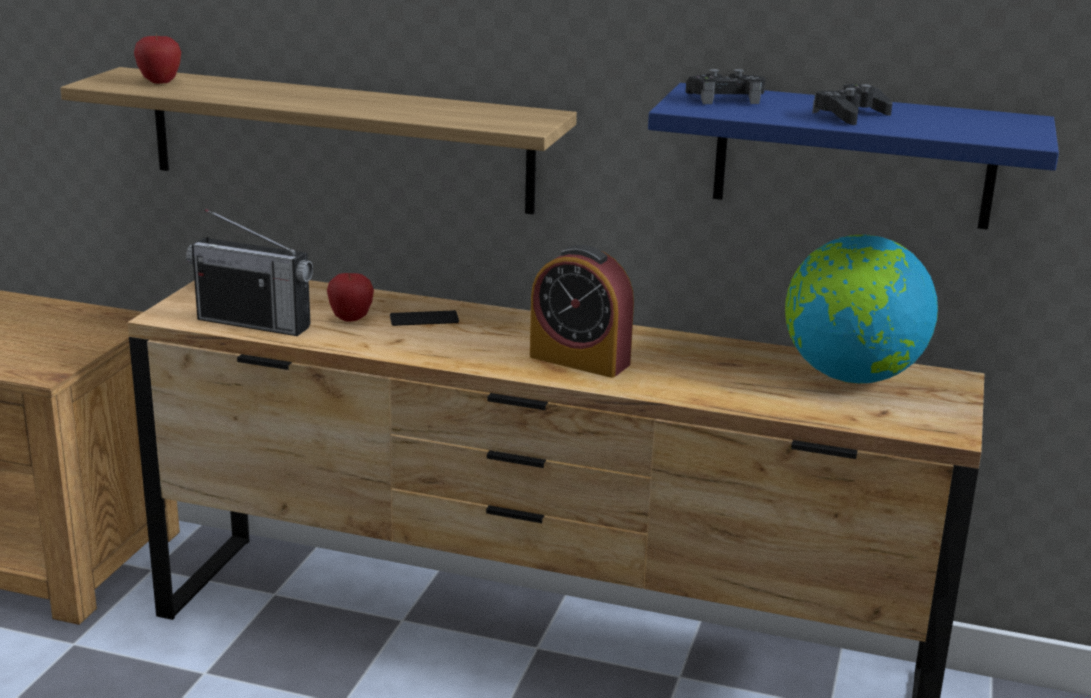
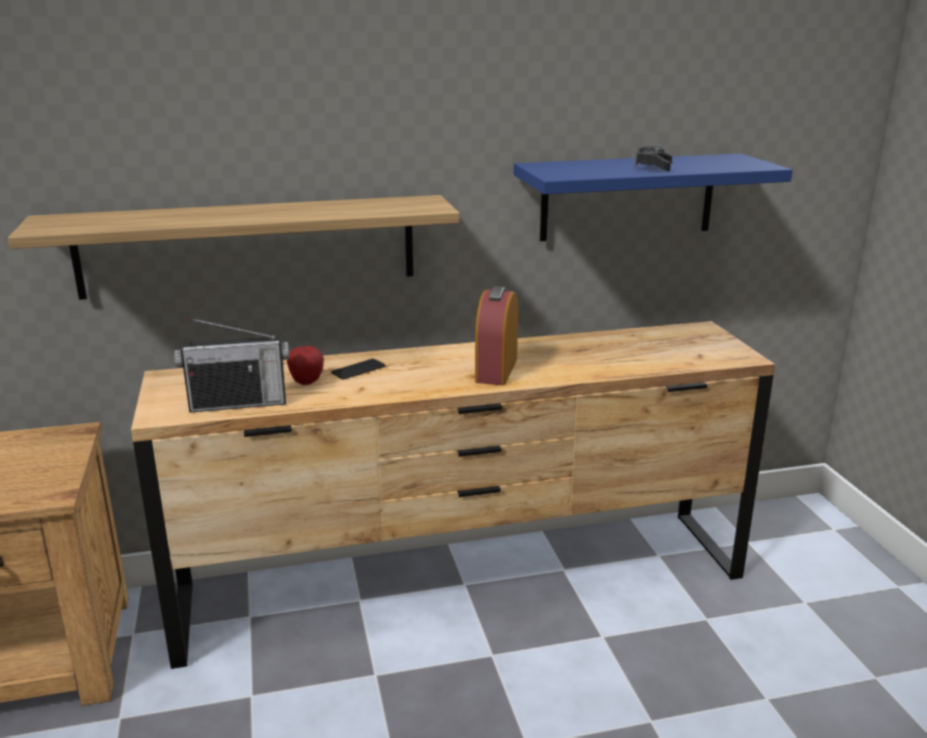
camera: 30 degrees left, 0 degrees up
apple [134,34,181,84] -> none
alarm clock [530,245,634,378] -> alarm clock turned 105 degrees clockwise [475,286,518,385]
black game controller [686,69,766,104] -> none
globe [785,235,938,383] -> none

